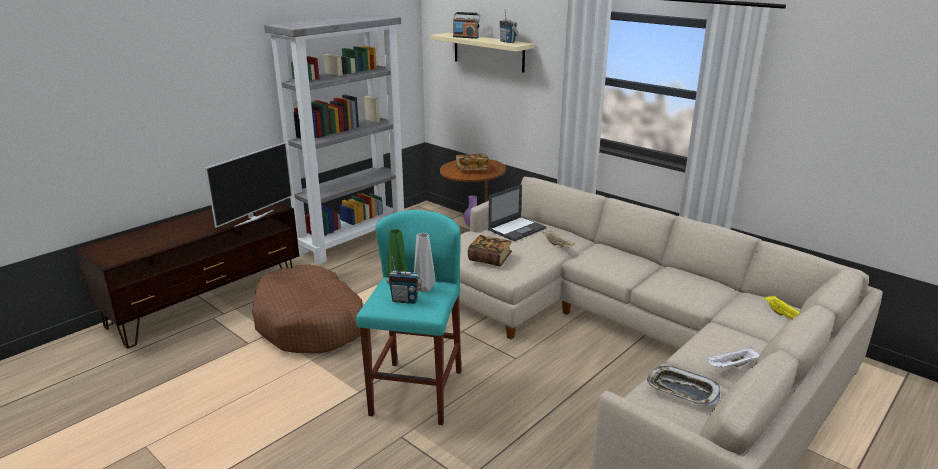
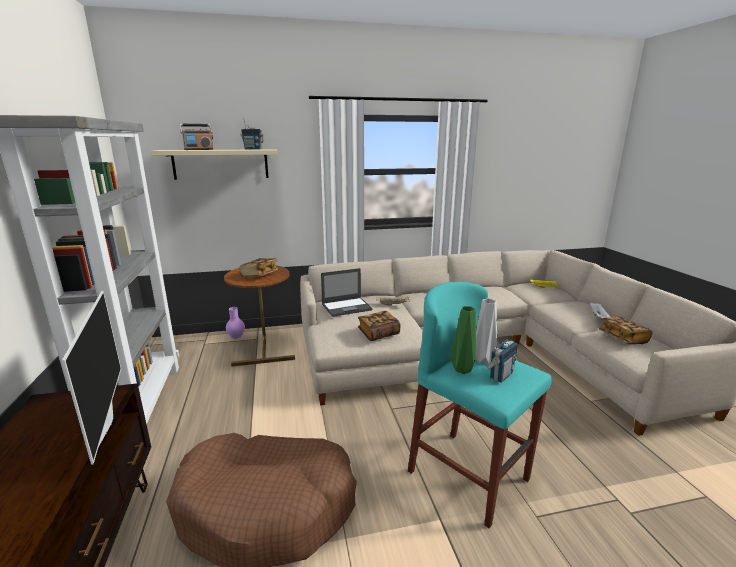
camera: 55 degrees left, 5 degrees down
laptop [488,184,546,242] -> laptop turned 75 degrees clockwise [321,268,373,317]
tray [646,366,720,406] -> book [599,316,652,344]

